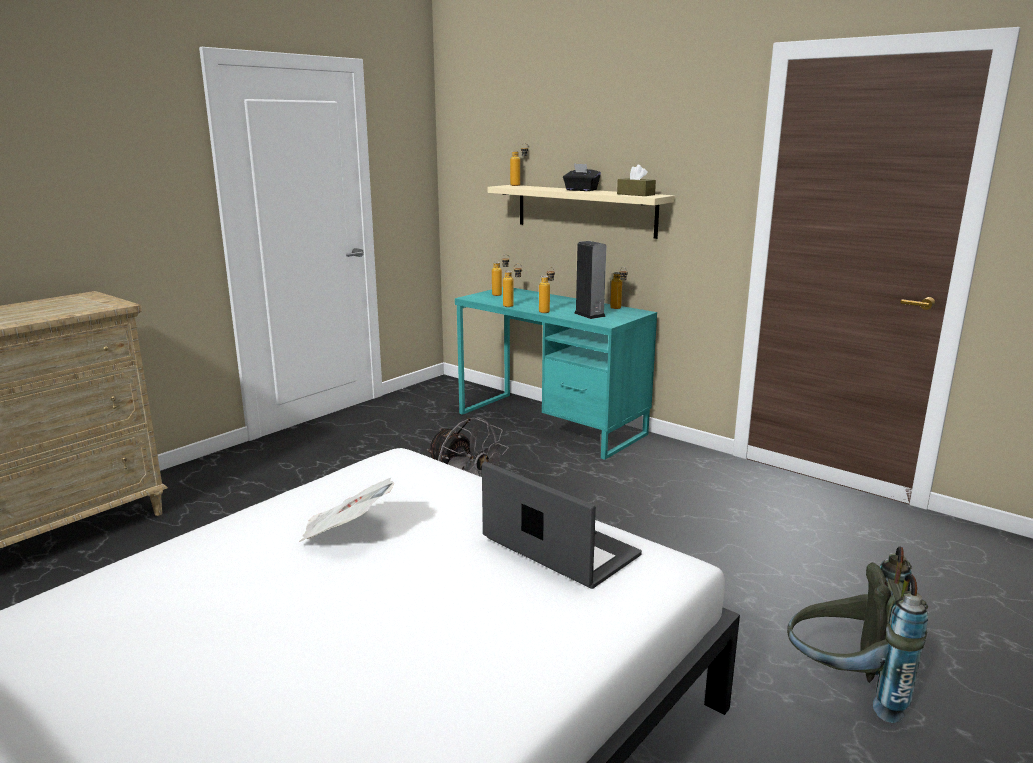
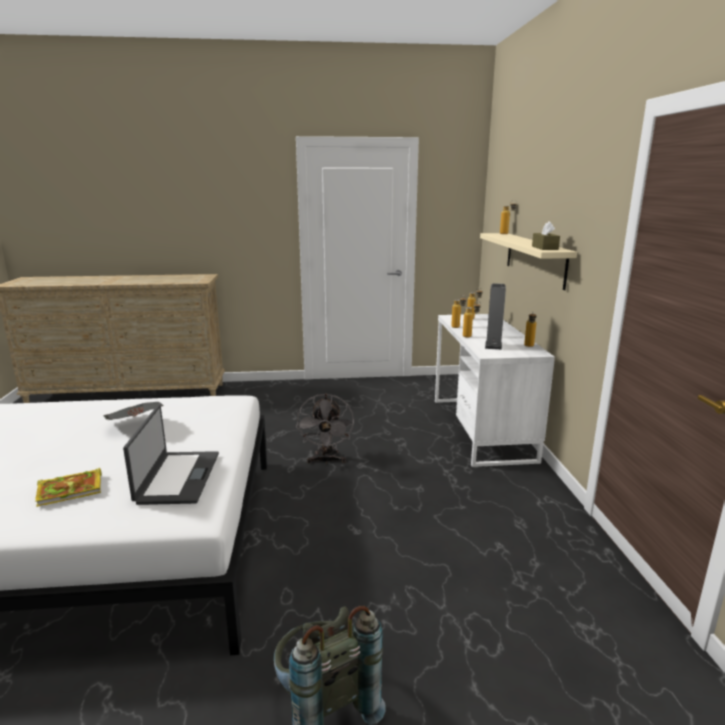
camera: 45 degrees right, 0 degrees up
turquoise desk [455,287,657,460] -> white desk [435,314,555,467]
black tissue box [563,163,601,191] -> none
none -> book [35,468,101,507]

